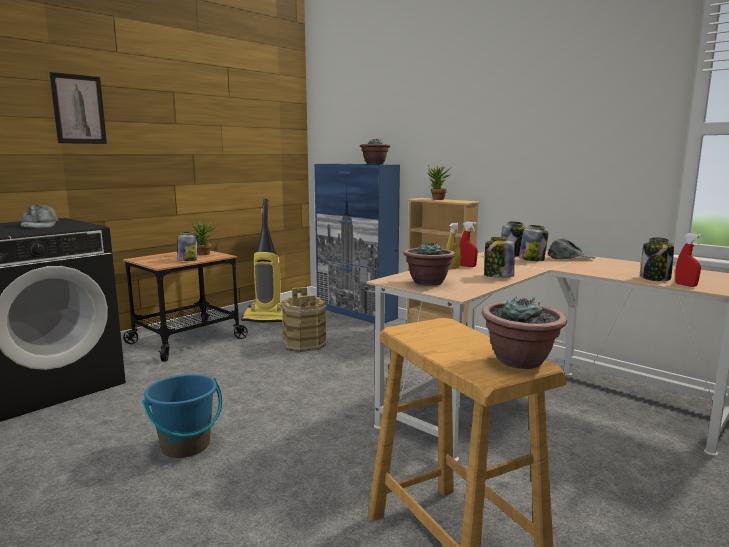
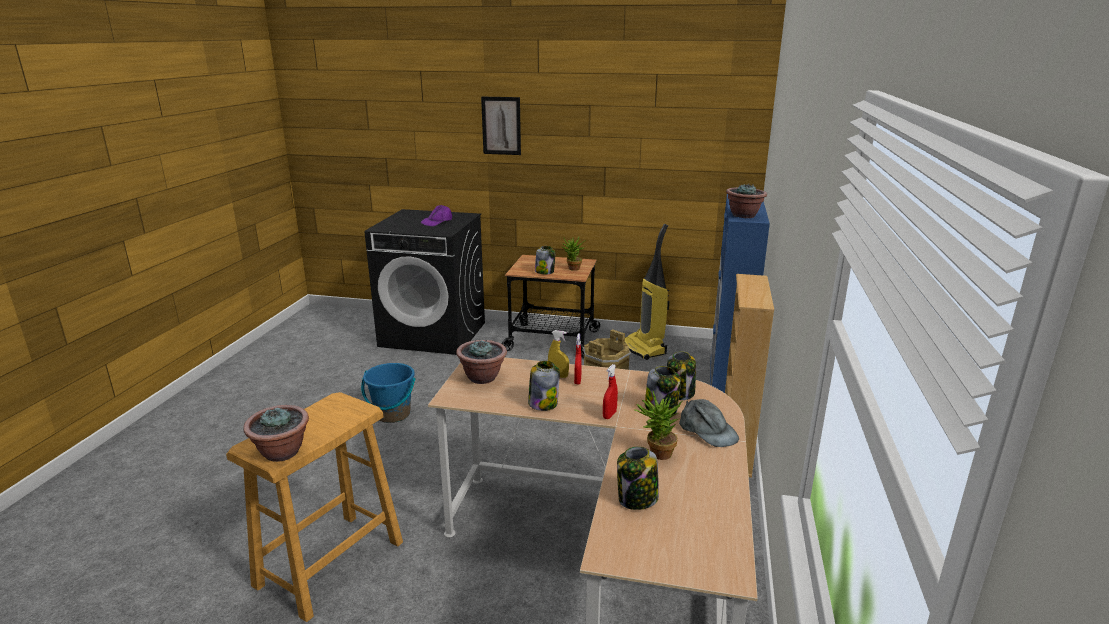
camera: 60 degrees right, 10 degrees up
grey cap [20,204,59,228] -> purple cap [421,205,452,226]
potted plant [427,166,451,200] -> potted plant moved to [634,391,682,460]
red spray bottle [675,233,702,287] -> red spray bottle moved to [603,364,618,419]

